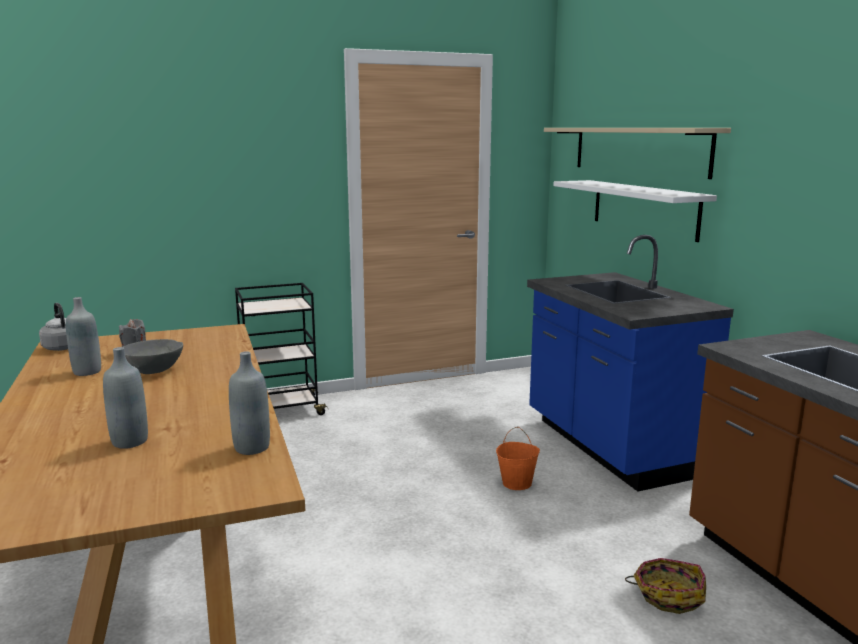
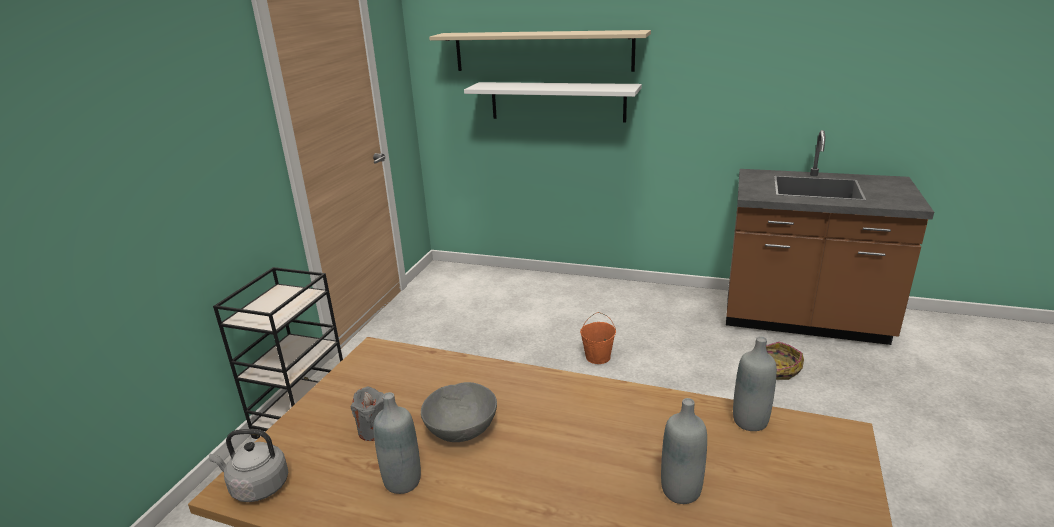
camera: 50 degrees left, 10 degrees up
blue counter [527,235,734,492] -> none

